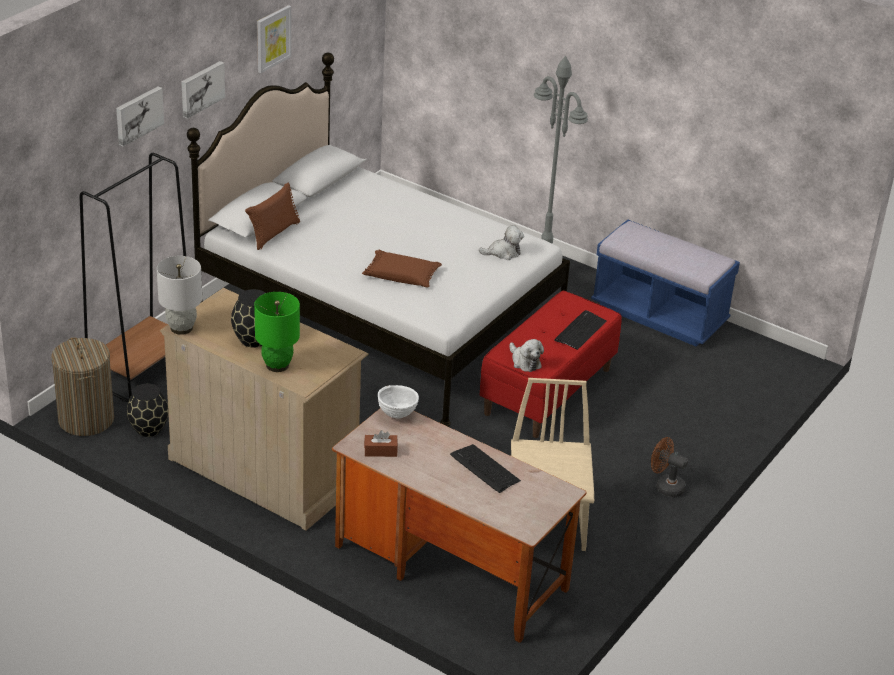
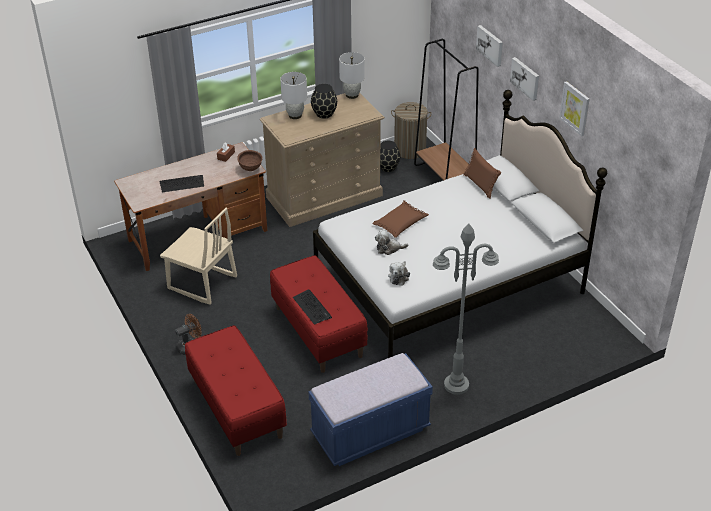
camera: 120 degrees right, 5 degrees up
green table lamp [254,292,300,372] -> white table lamp [280,72,307,119]
white bowl [378,385,419,419] -> brown bowl [237,150,263,171]
plush toy [510,339,544,372] -> plush toy moved to [375,230,408,255]
none -> red bench [185,325,287,456]

